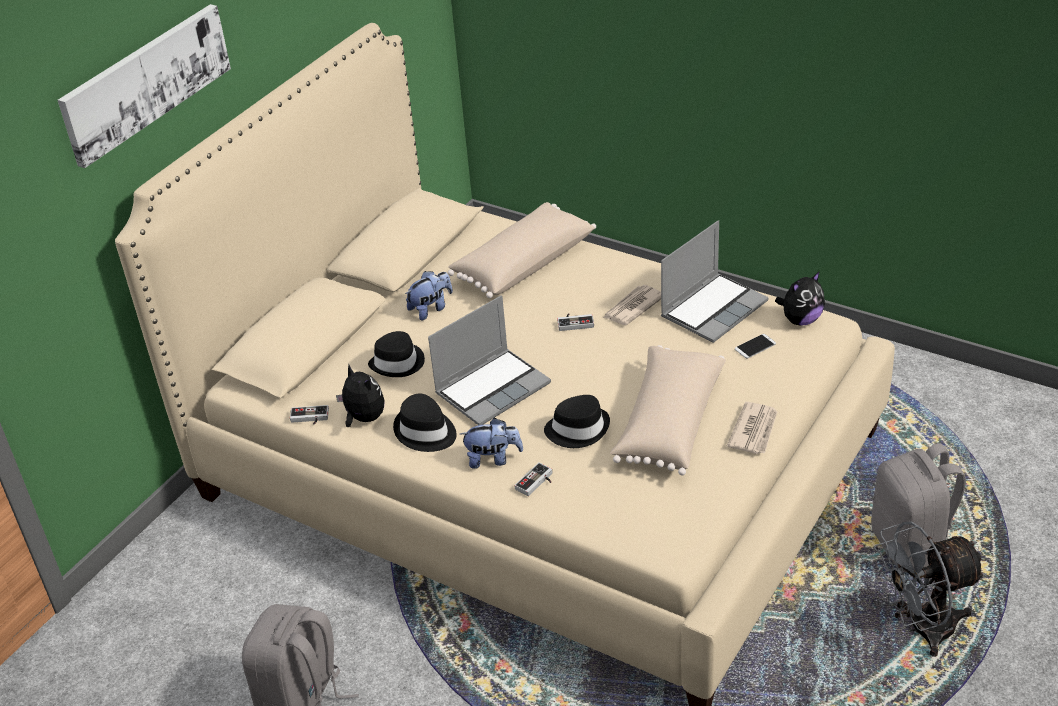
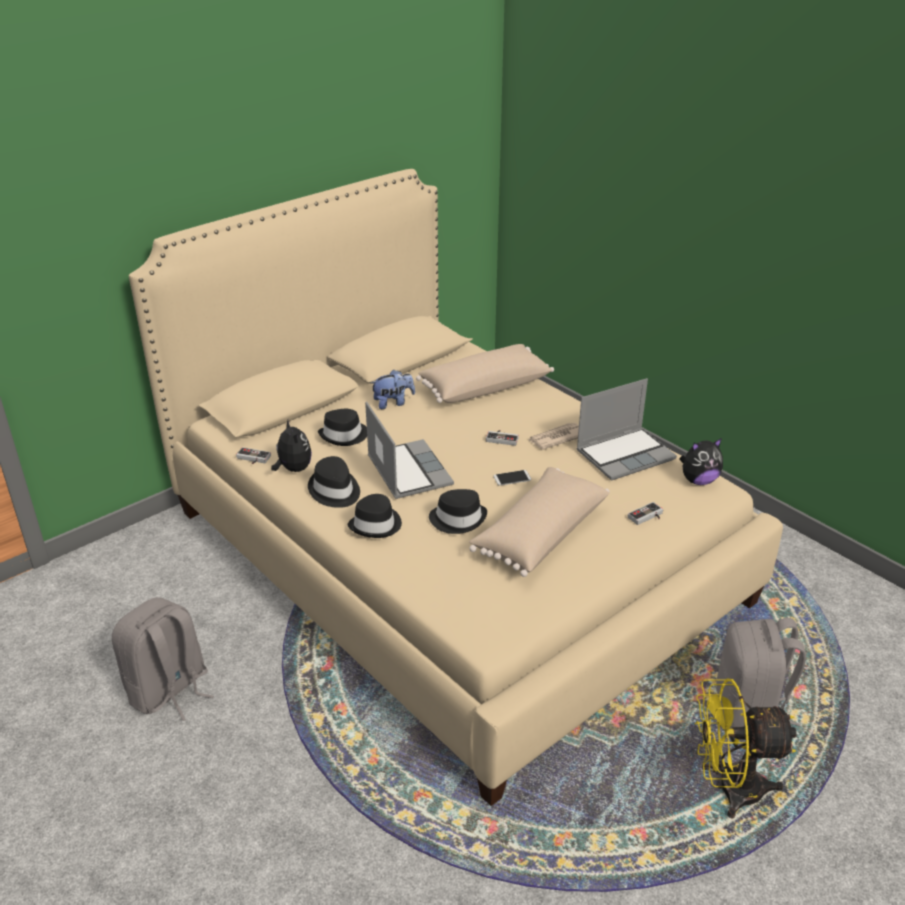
camera: 15 degrees right, 5 degrees down
picture [58,4,231,168] -> none
laptop [428,295,551,425] -> laptop turned 90 degrees counterclockwise [365,401,454,499]
plush toy [460,418,523,469] -> black hat [348,494,402,538]
game controller [514,462,552,496] -> game controller moved to [628,502,663,525]
newspaper [727,402,777,454] -> none
phone [735,334,776,358] -> phone moved to [494,470,531,486]
grey fan [874,521,986,657] -> yellow fan [695,678,797,819]

